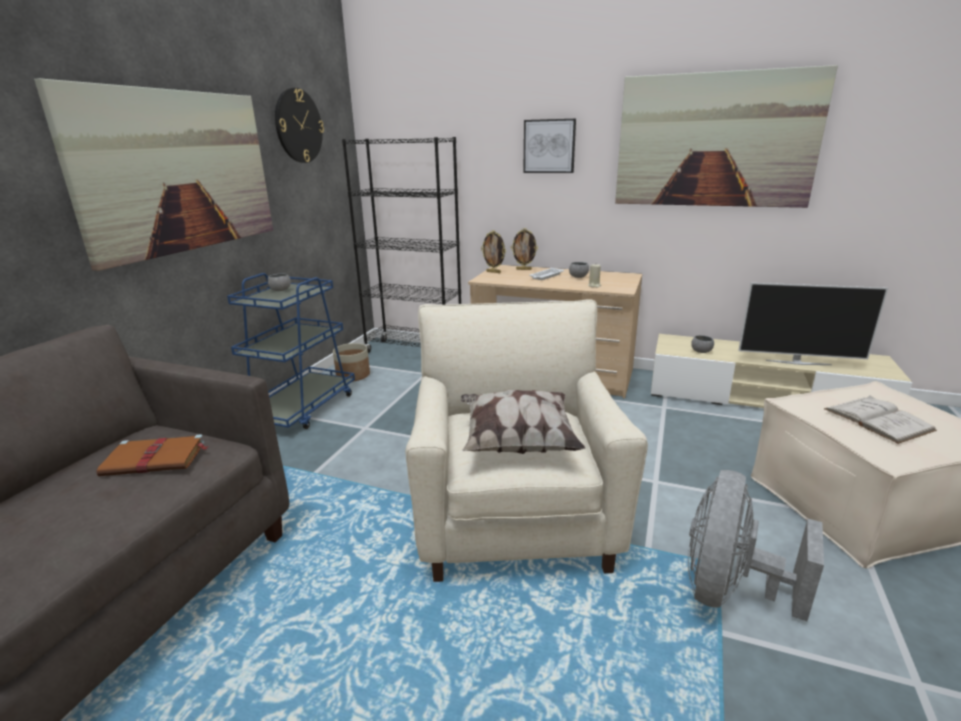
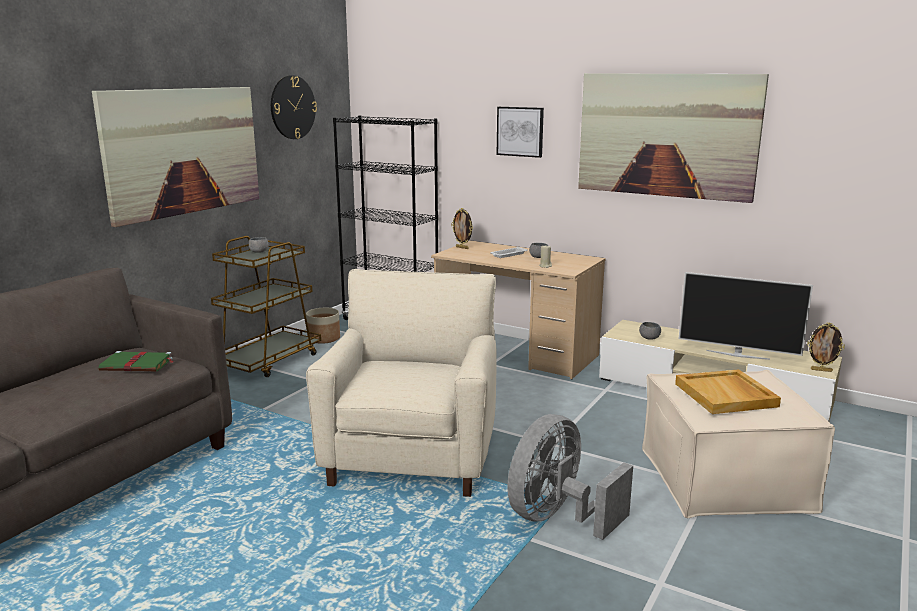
camera: 10 degrees right, 5 degrees down
brown book [97,434,209,476] -> green book [98,351,173,372]
blue cart [227,273,355,429] -> brown cart [211,236,321,377]
pillow [461,390,586,454] -> none
picture frame [511,228,538,270] -> picture frame moved to [807,322,845,372]
white book [824,396,937,444] -> beige tray [675,369,781,414]

